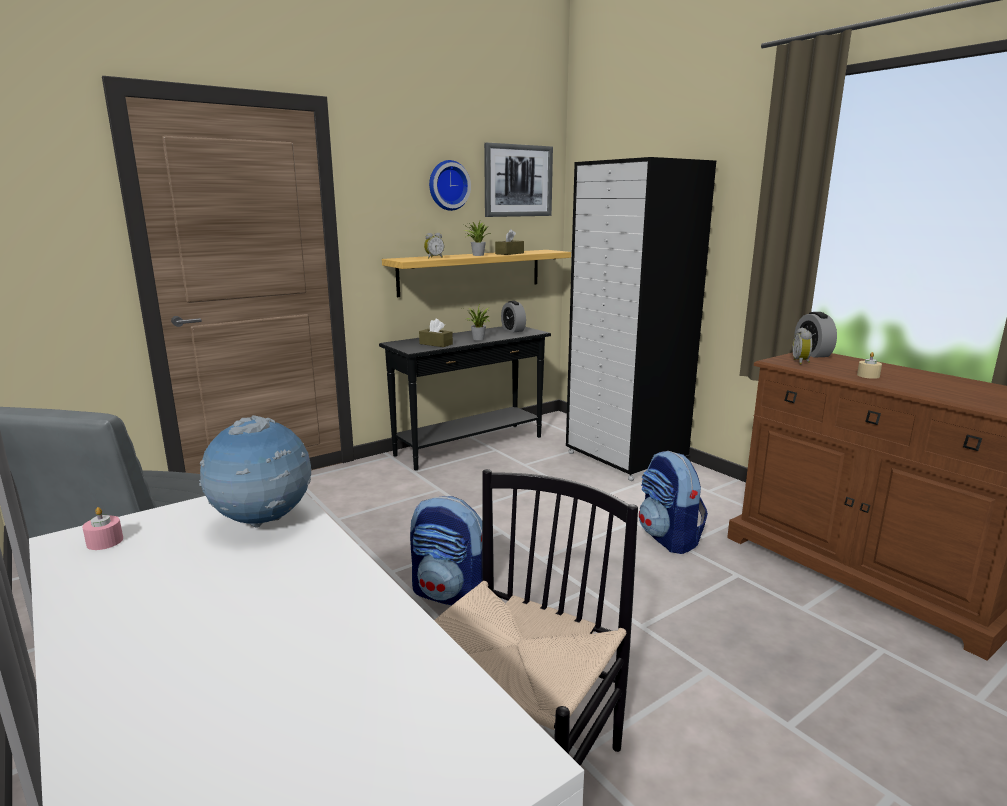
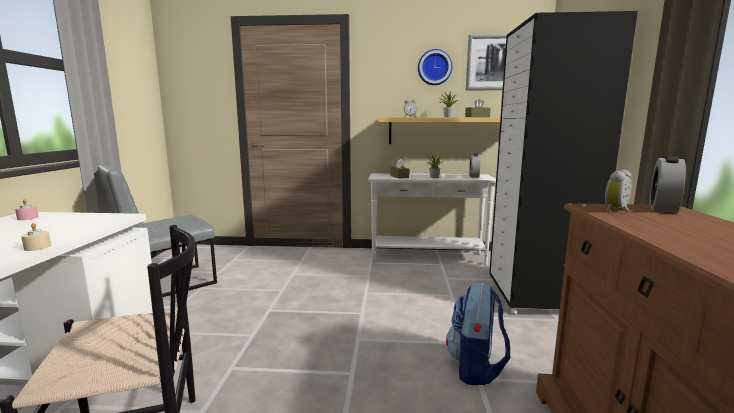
camera: 40 degrees right, 5 degrees down
globe [199,415,312,528] -> none
black console table [379,326,551,471] -> white console table [368,173,496,265]
backpack [410,496,482,605] -> none
beige candle [857,352,882,379] -> beige candle moved to [21,223,51,251]

